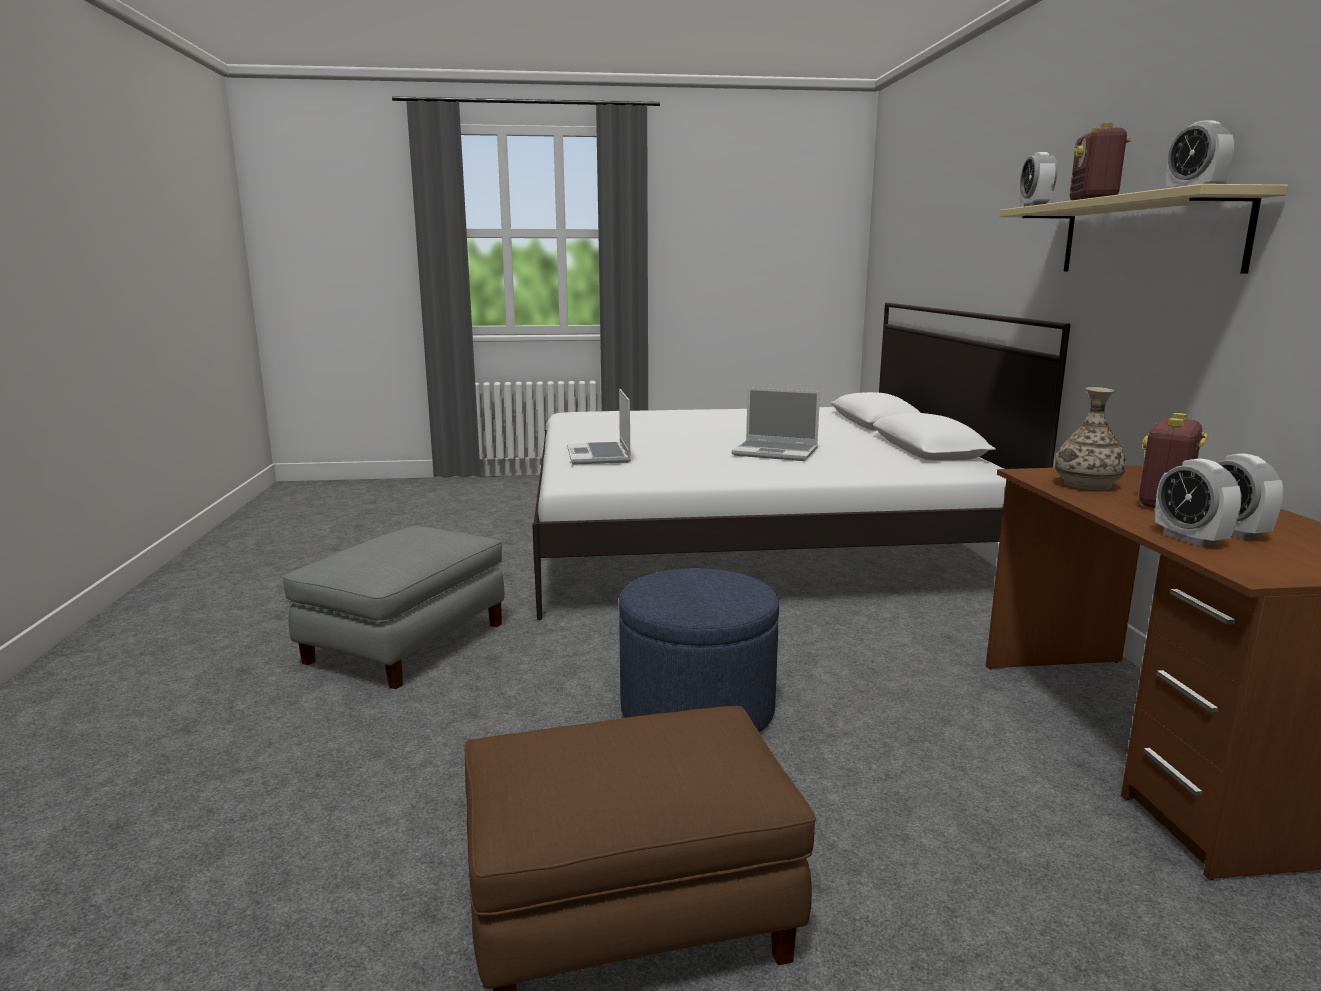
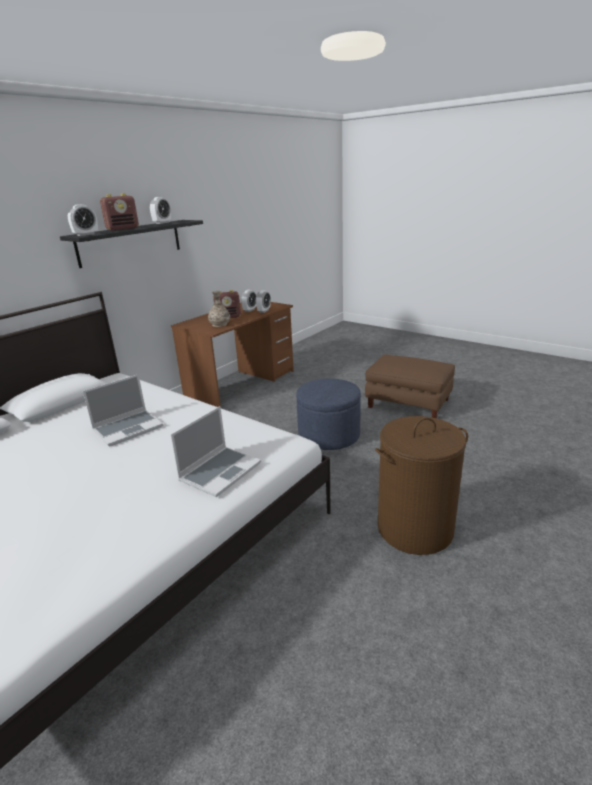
camera: 135 degrees left, 10 degrees up
grey ottoman [282,526,505,689] -> brown laundry basket [375,416,468,555]
laptop [732,388,820,461] -> laptop turned 75 degrees clockwise [83,374,163,446]
beige shelf [999,184,1288,274] -> black shelf [60,220,203,268]

